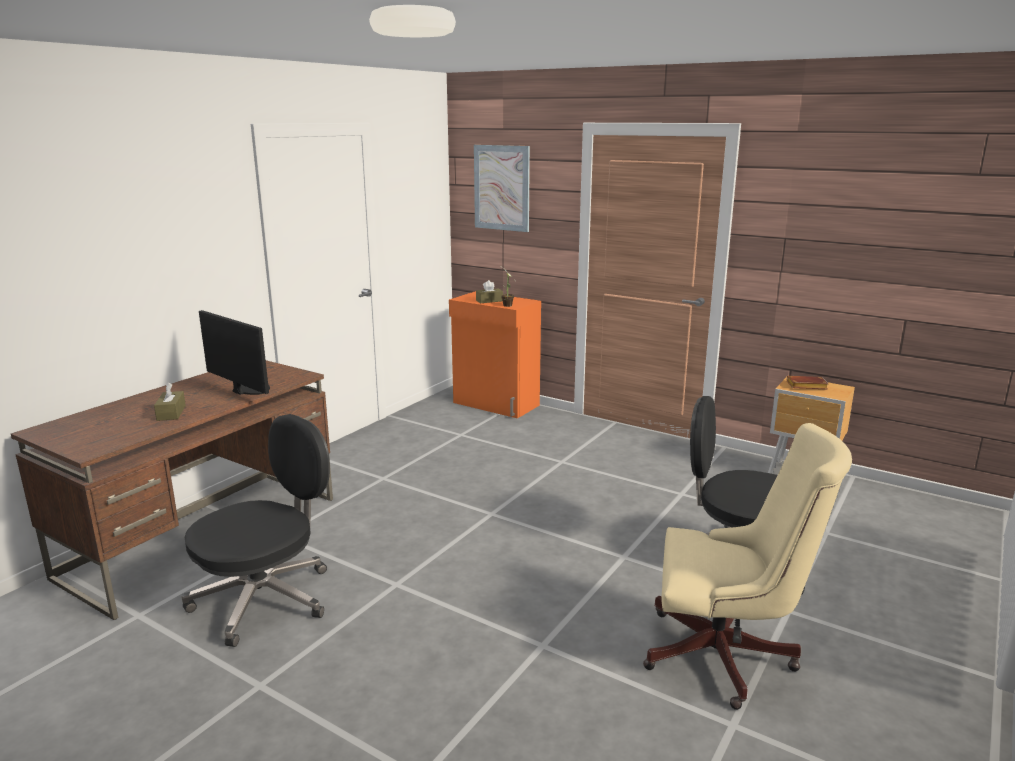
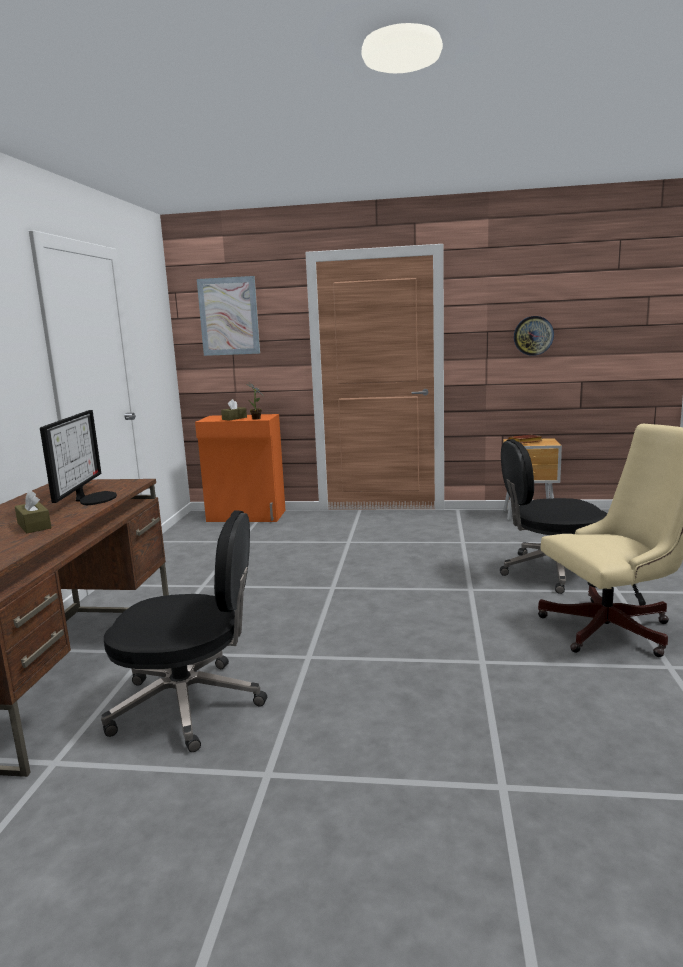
camera: 25 degrees left, 5 degrees down
black office chair [181,414,330,647] -> black office chair turned 75 degrees clockwise [101,510,267,752]
monitor [199,310,270,395] -> monitor turned 75 degrees clockwise [40,410,117,505]
none -> wall clock [514,316,554,356]

